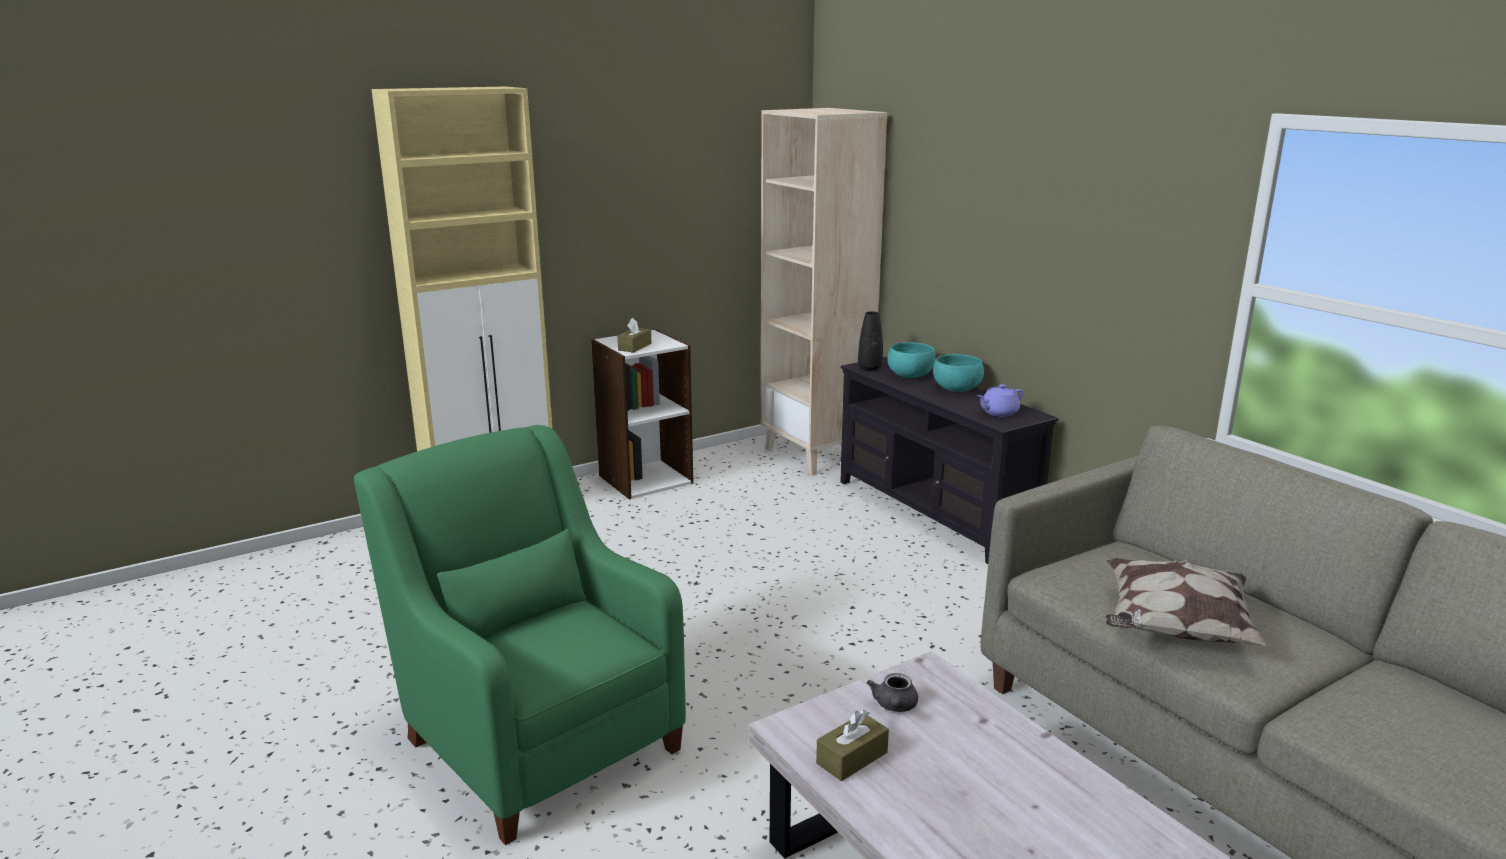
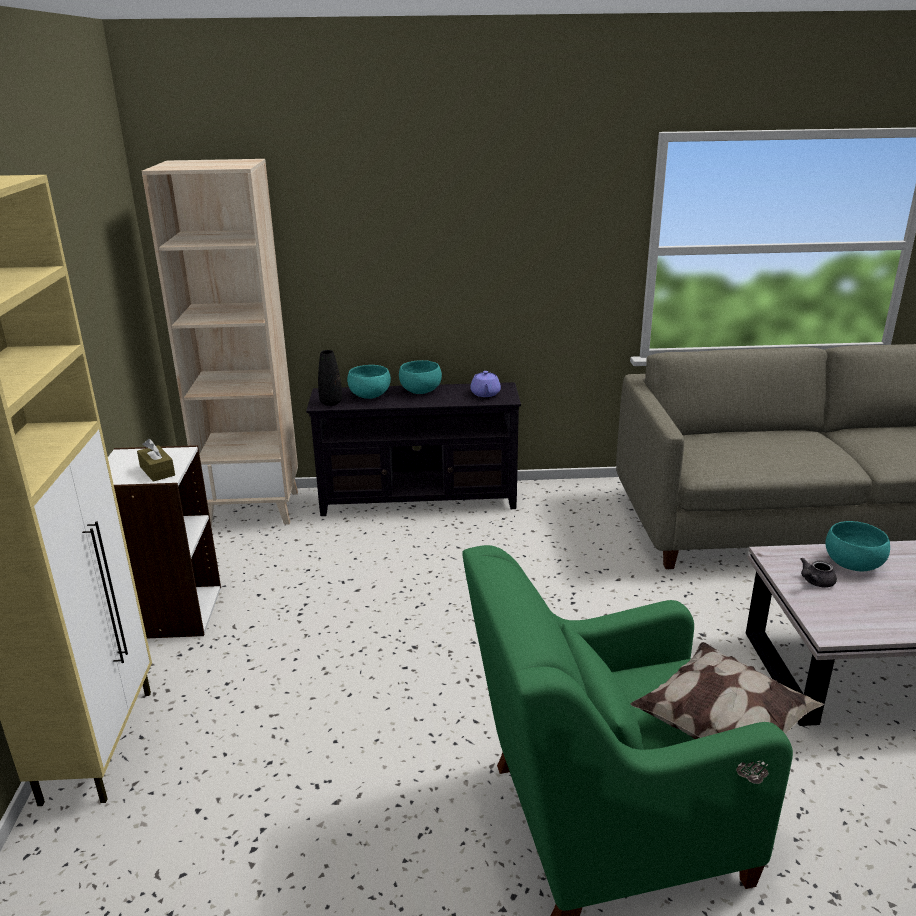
camera: 60 degrees left, 5 degrees up
brown tissue box [816,710,889,781] -> none
grey teapot [867,673,918,712] -> grey teapot turned 105 degrees clockwise [800,558,837,588]
pillow [1105,558,1268,646] -> pillow moved to [630,642,824,784]
none -> turquoise bowl [826,521,890,571]

